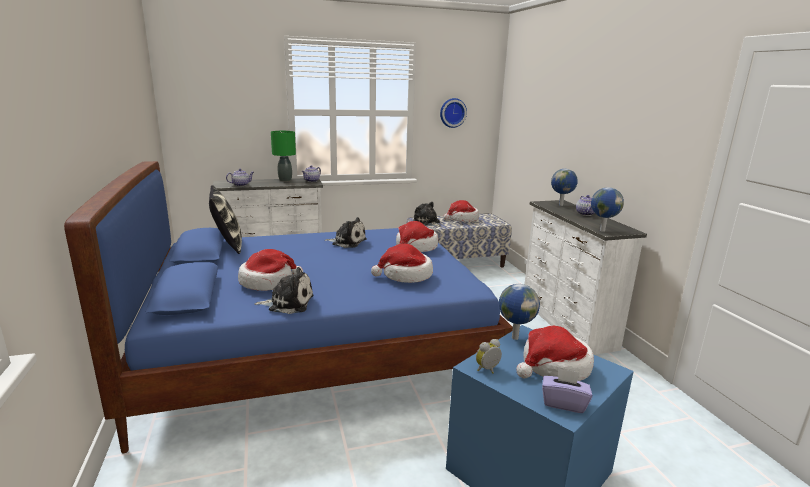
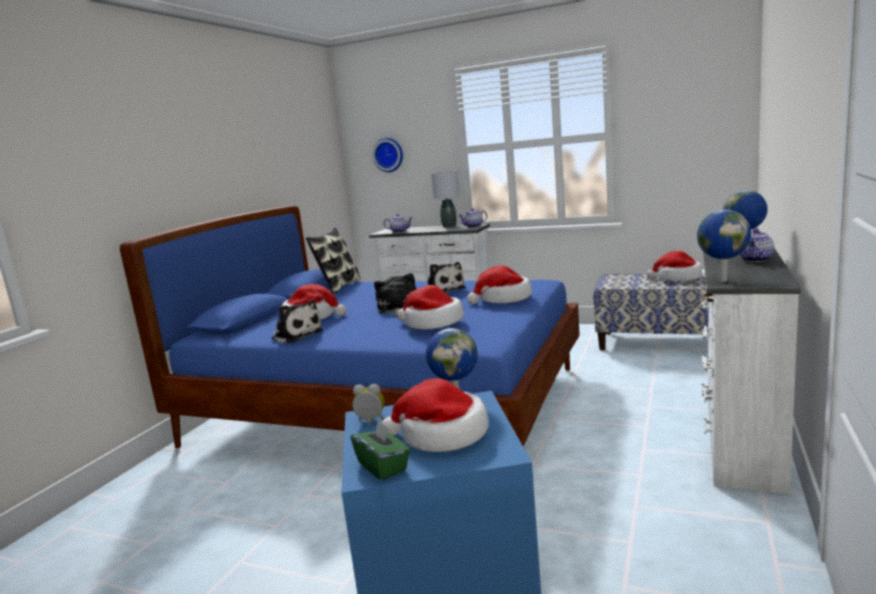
camera: 40 degrees right, 5 degrees down
green table lamp [271,131,296,182] -> grey table lamp [431,171,459,228]
plush toy [413,202,441,227] -> plush toy moved to [374,273,417,316]
wall clock [440,98,467,128] -> wall clock moved to [372,138,403,172]
purple tissue box [542,368,592,413] -> green tissue box [351,420,410,480]

